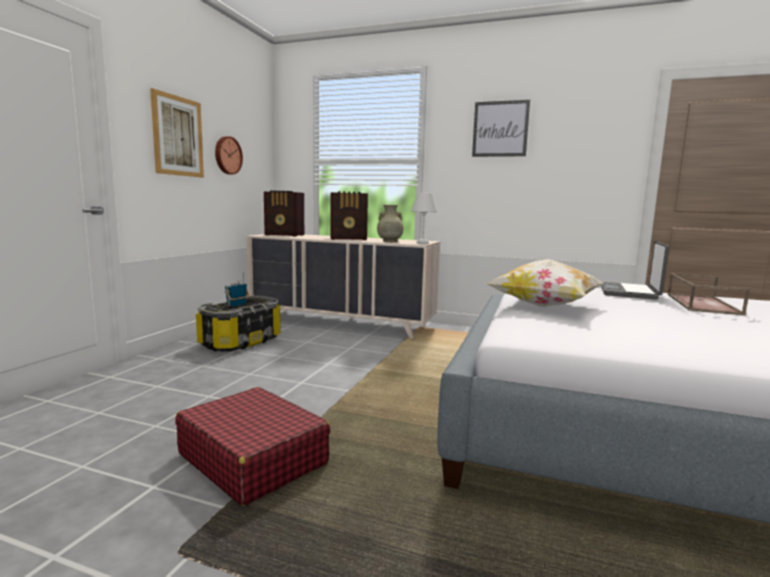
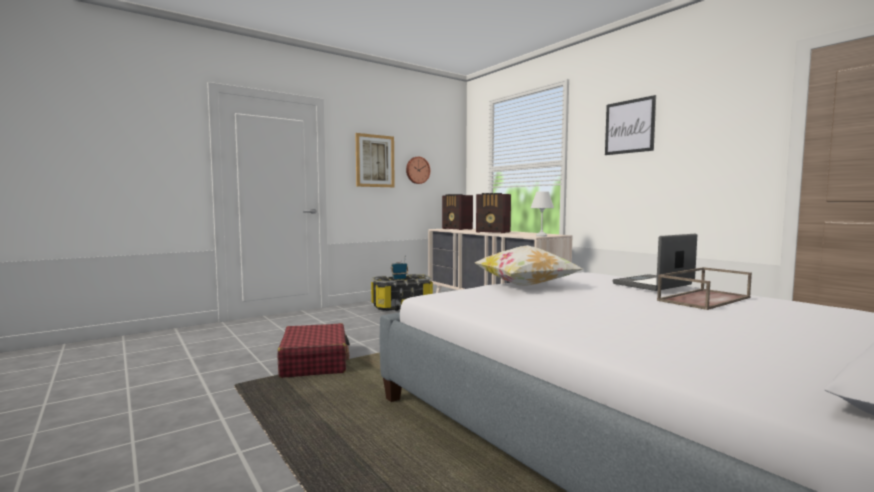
camera: 35 degrees right, 5 degrees down
beige vase [377,205,403,242] -> none

